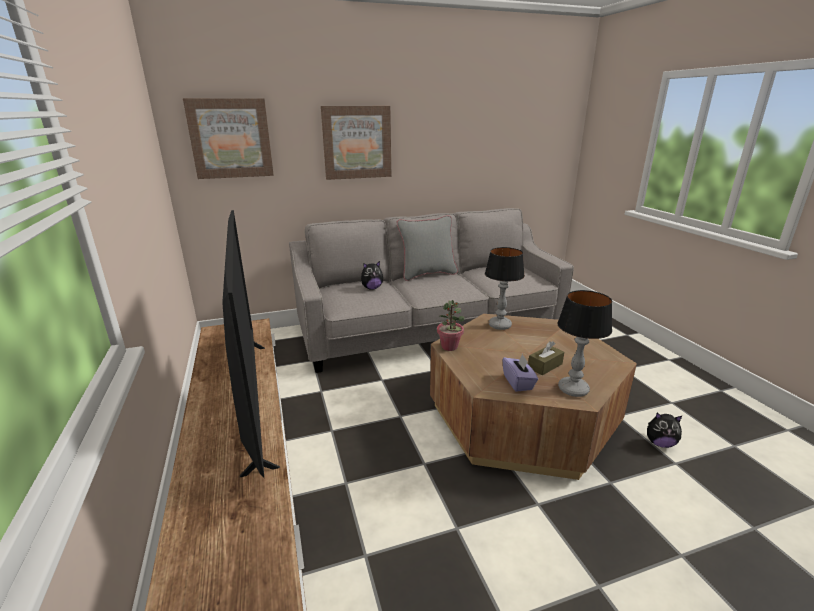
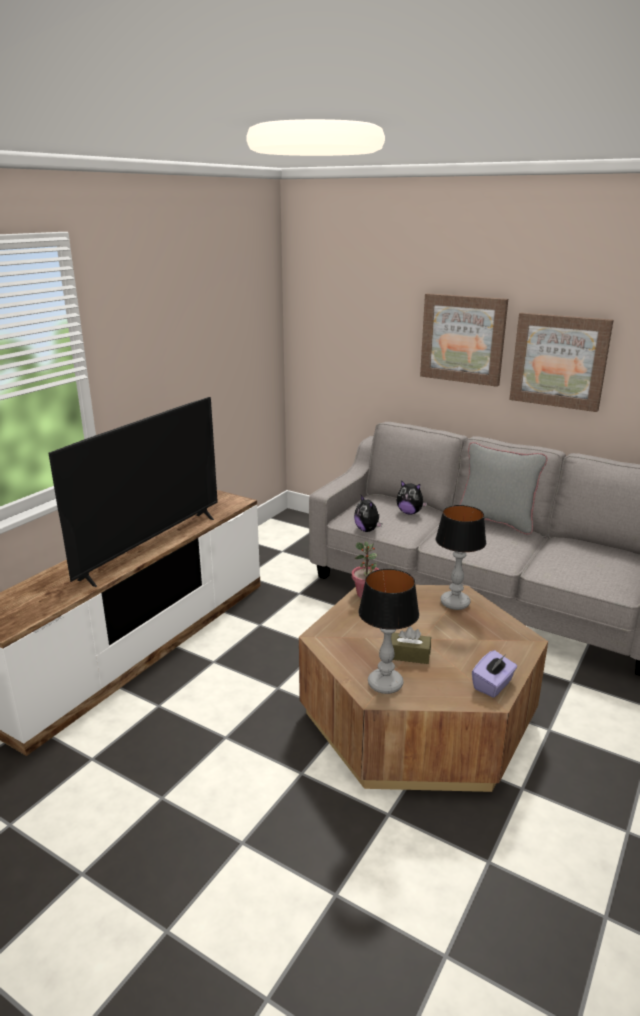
camera: 50 degrees right, 0 degrees up
picture [183,98,274,179] -> picture moved to [509,313,613,412]
purple tissue box [502,354,538,392] -> purple tissue box moved to [472,650,517,698]
plush toy [647,413,682,448] -> plush toy moved to [354,495,382,532]

